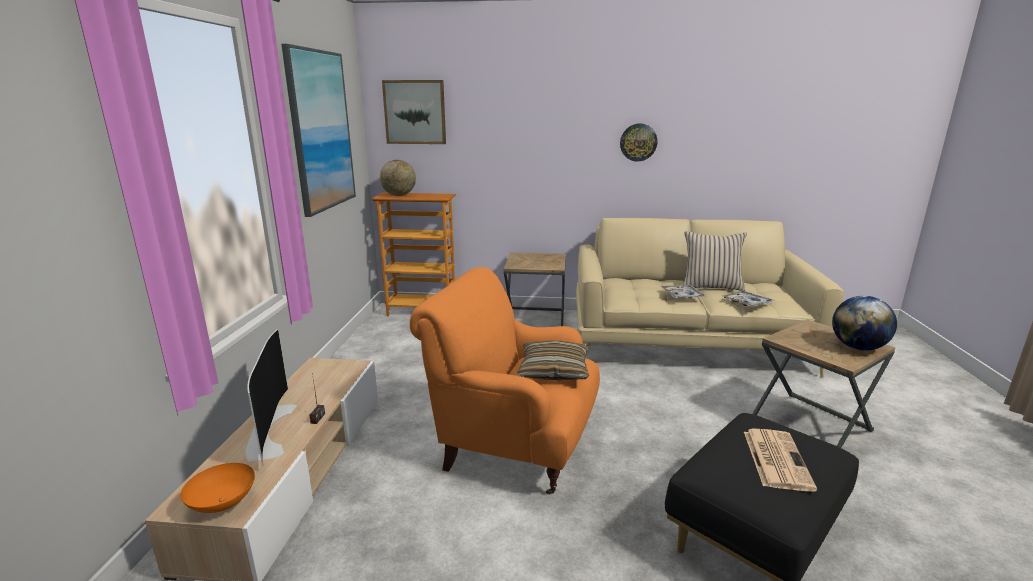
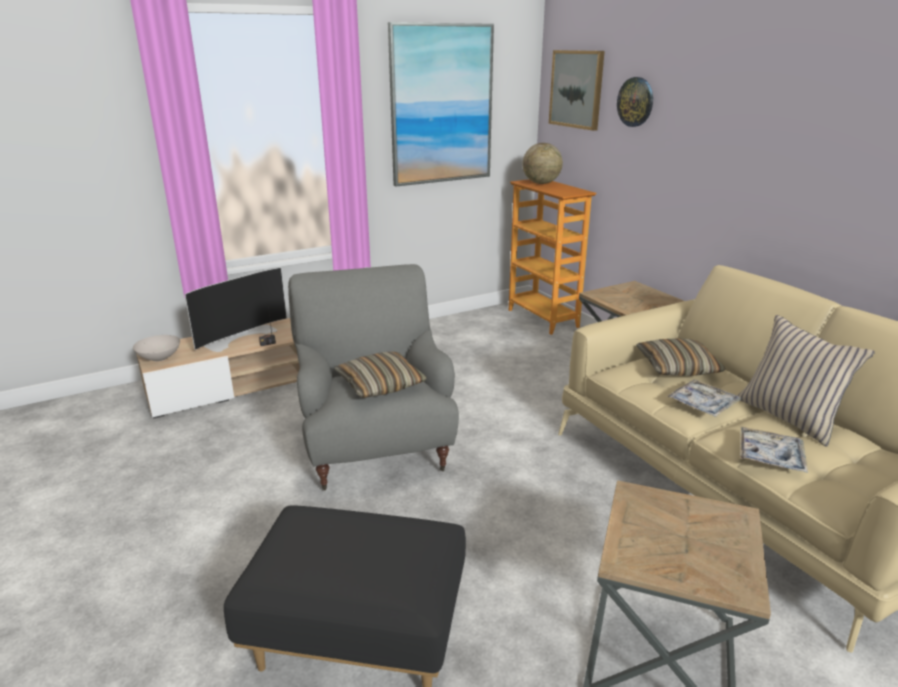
camera: 55 degrees right, 5 degrees up
orange bowl [180,463,255,513] -> white bowl [133,335,180,362]
orange armchair [410,267,600,494] -> grey armchair [288,264,459,490]
wall clock [620,124,657,161] -> wall clock moved to [617,77,653,127]
newspaper [744,429,817,492] -> none
globe [832,296,897,350] -> none
none -> pillow [636,339,726,376]

